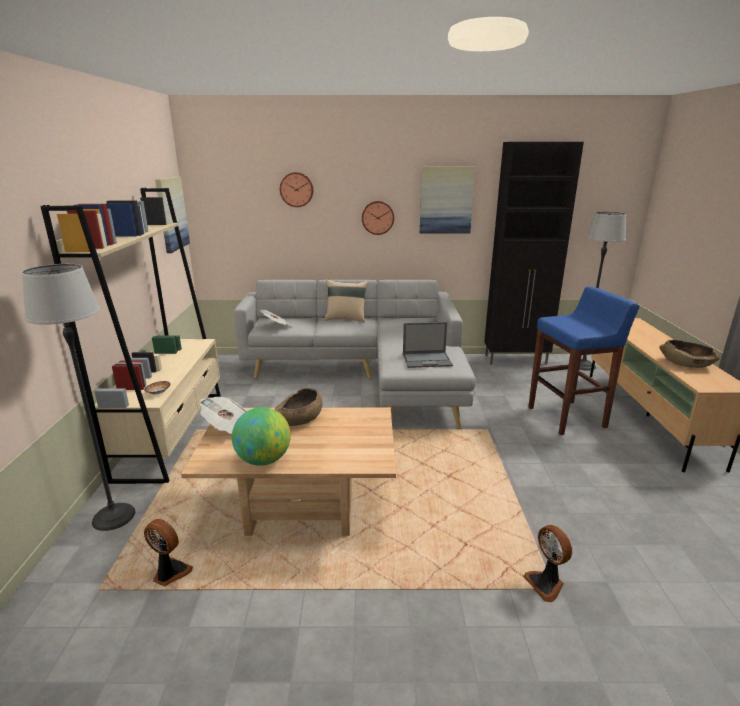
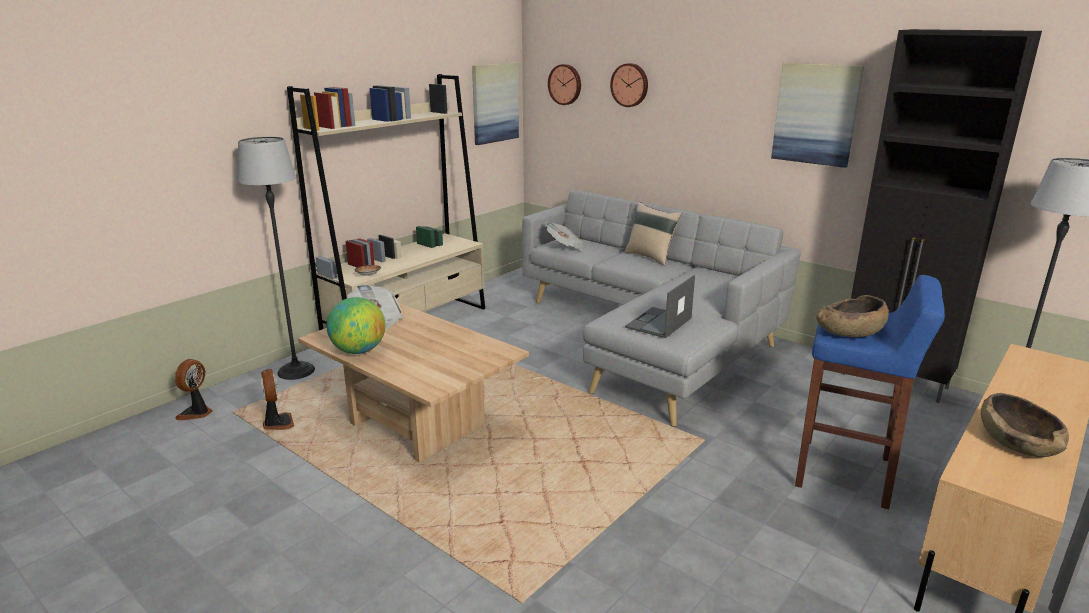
camera: 40 degrees right, 0 degrees up
brown bowl [275,388,323,426] -> brown bowl moved to [816,295,889,337]
wall clock [362,201,394,235] -> wall clock moved to [548,64,581,105]
laptop [403,322,453,368] -> laptop turned 90 degrees clockwise [625,275,695,338]
fan [523,525,572,602] -> fan moved to [175,359,213,420]

